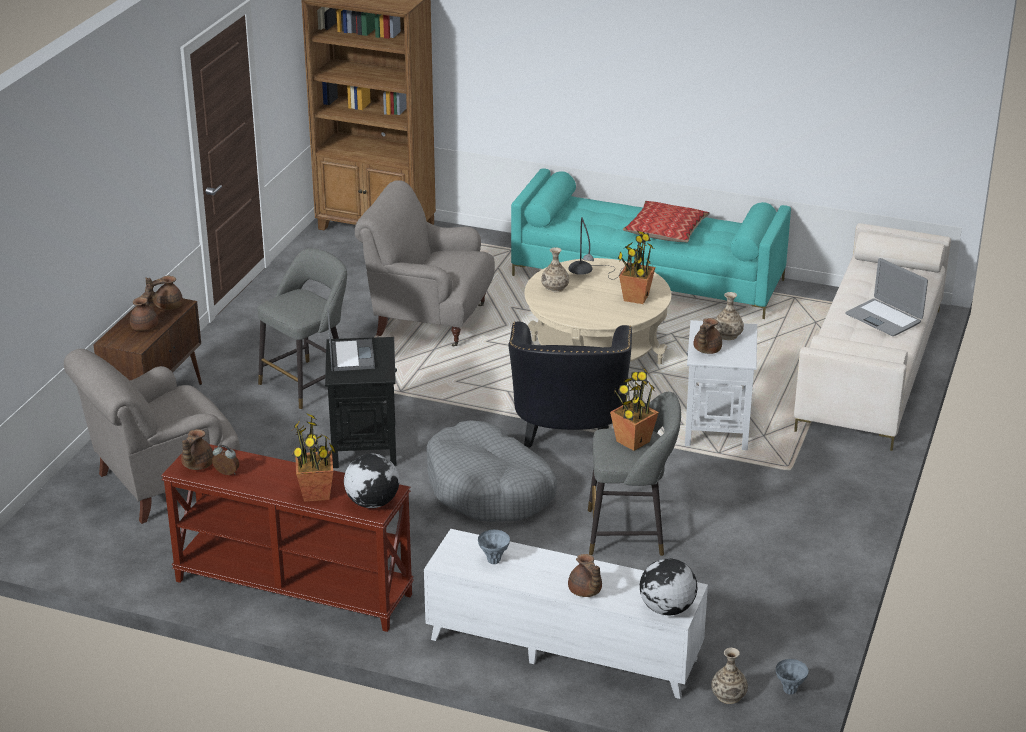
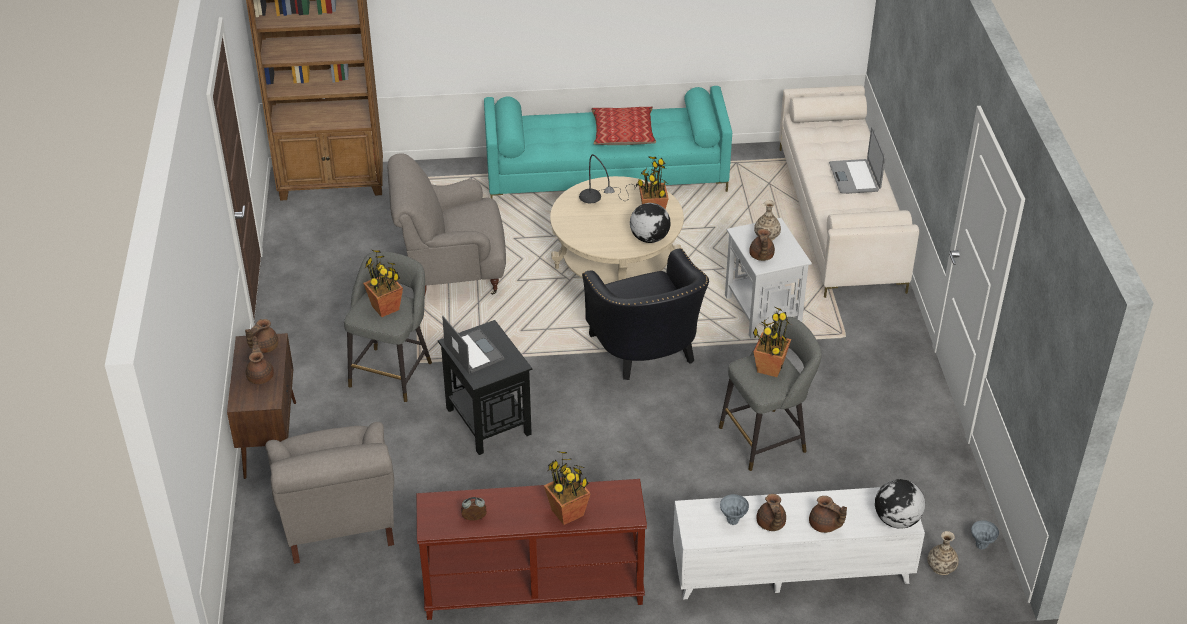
camera: 25 degrees left, 10 degrees up
grey armchair [64,348,240,524] -> grey armchair turned 45 degrees counterclockwise [265,422,394,564]
brown teapot [181,429,214,470] -> brown teapot moved to [757,494,786,531]
globe [344,454,399,508] -> globe moved to [630,203,671,243]
grey dog bed [427,420,557,522] -> none
vase [541,247,569,293] -> none
laptop [845,258,928,336] -> laptop turned 60 degrees clockwise [829,127,886,194]
none -> potted plant [363,250,403,317]

